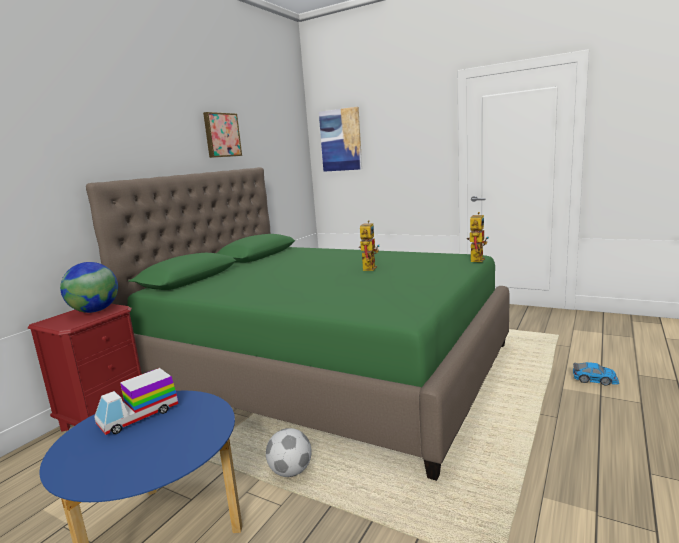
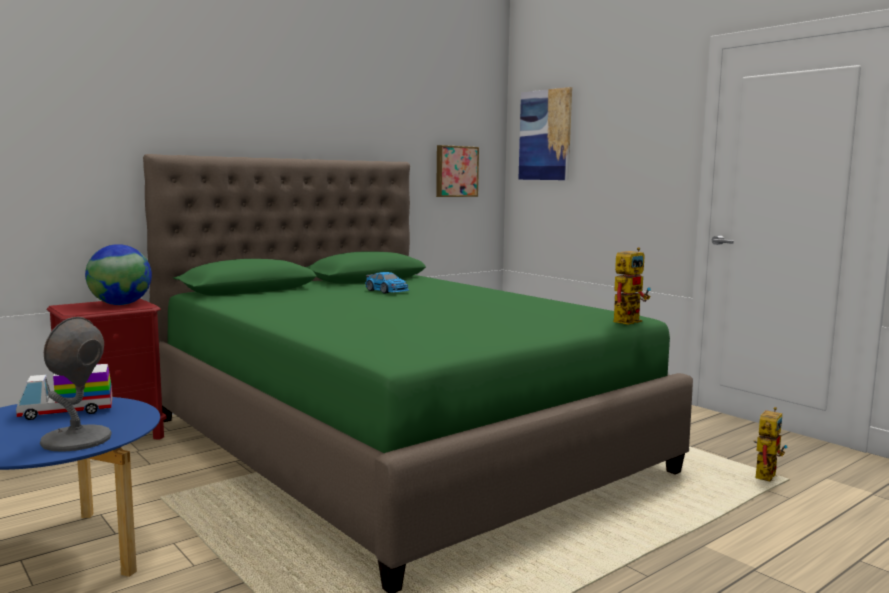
camera: 20 degrees right, 5 degrees down
picture [203,112,242,158] -> picture moved to [436,145,479,197]
football [266,428,312,477] -> none
toy robot [359,220,379,271] -> toy robot moved to [754,407,787,481]
toy car [573,362,619,386] -> toy car moved to [365,272,409,294]
none -> grey table lamp [40,317,112,452]

